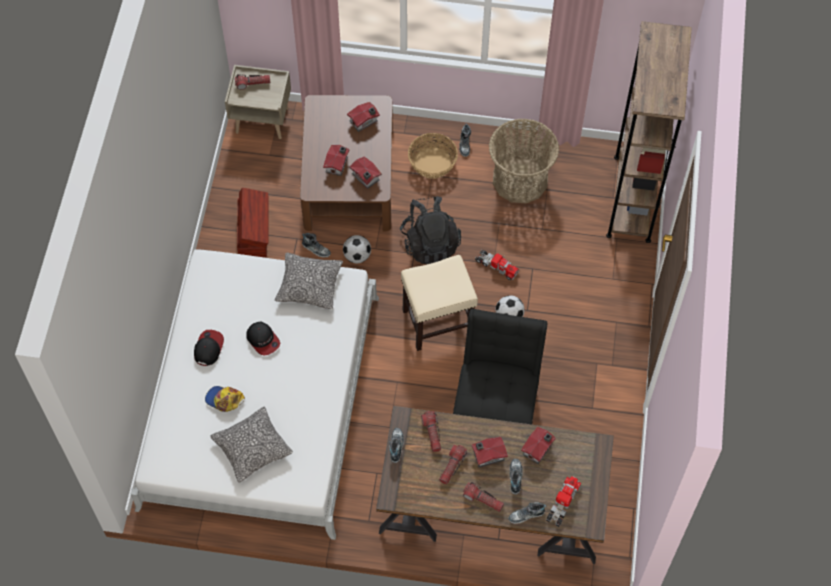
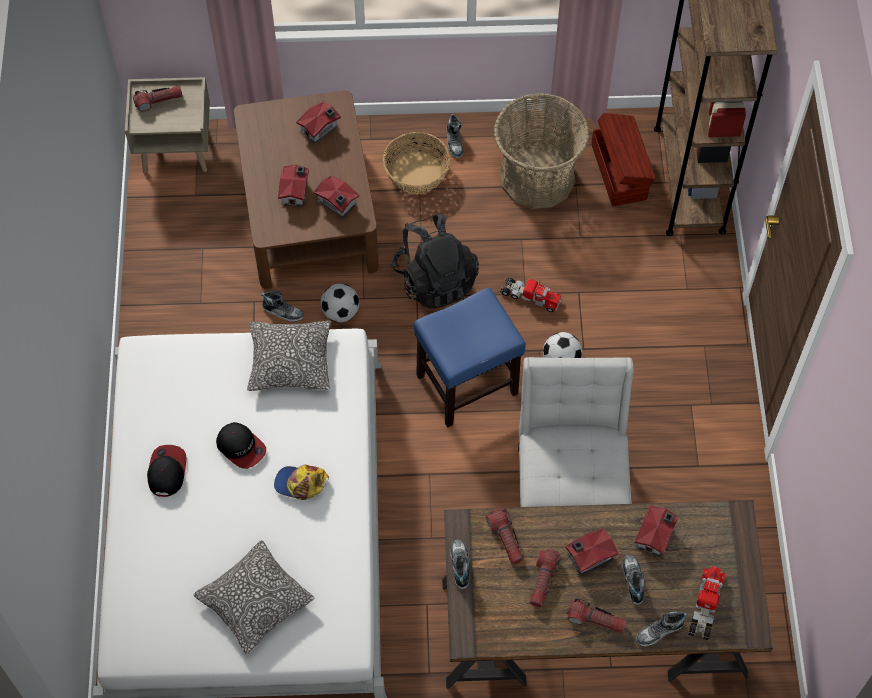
camera: 10 degrees left, 0 degrees up
cap [205,386,245,412] -> cap moved to [274,464,329,500]
brown storage box [237,188,268,257] -> brown storage box moved to [591,113,656,206]
beige stool [401,255,478,351] -> blue stool [414,288,526,427]
black chair [453,309,547,424] -> white chair [518,357,634,507]

